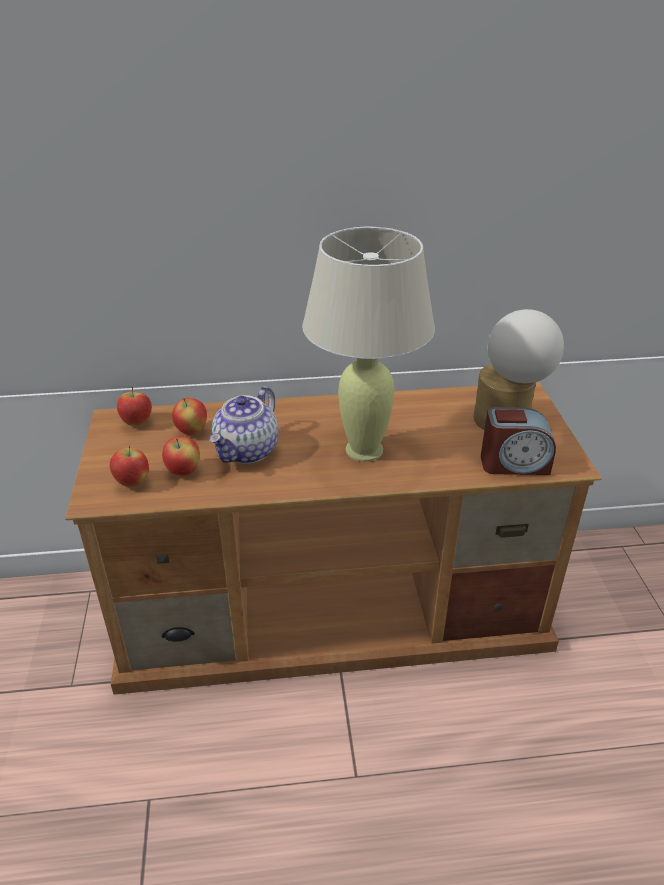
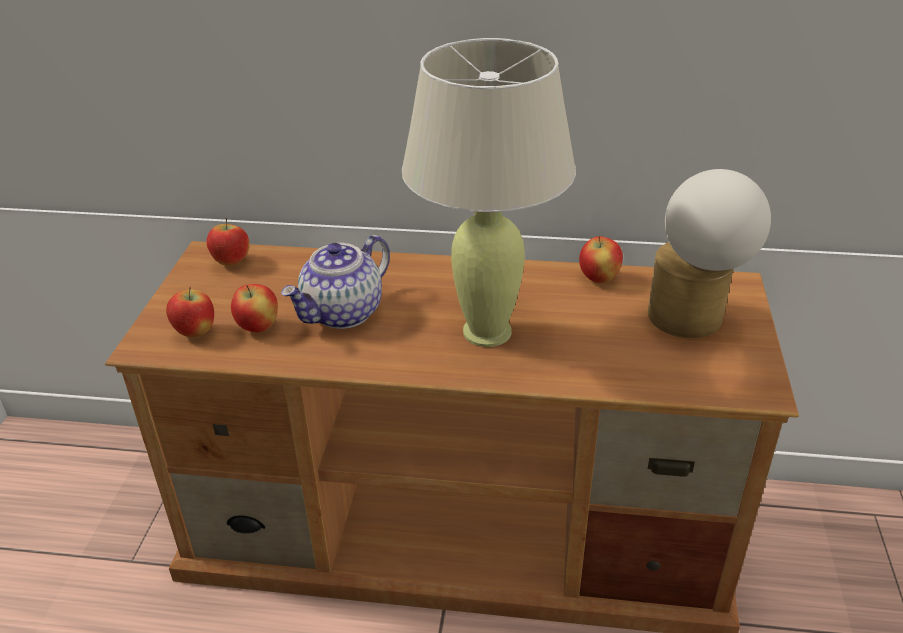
camera: 15 degrees right, 0 degrees up
apple [172,398,207,435] -> apple moved to [579,236,623,283]
alarm clock [481,407,556,475] -> none

